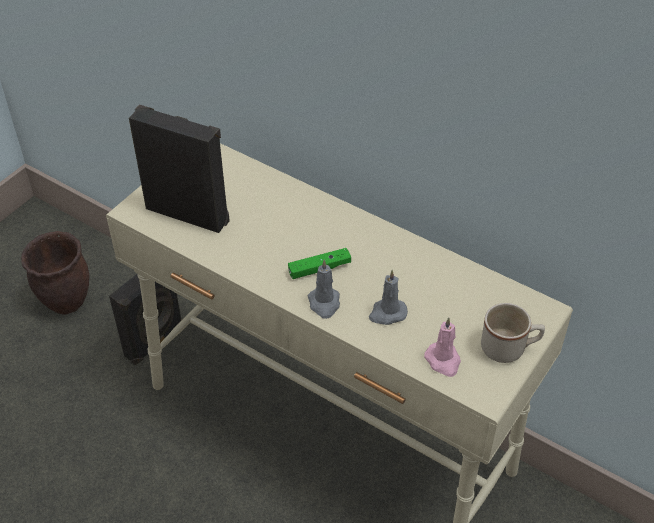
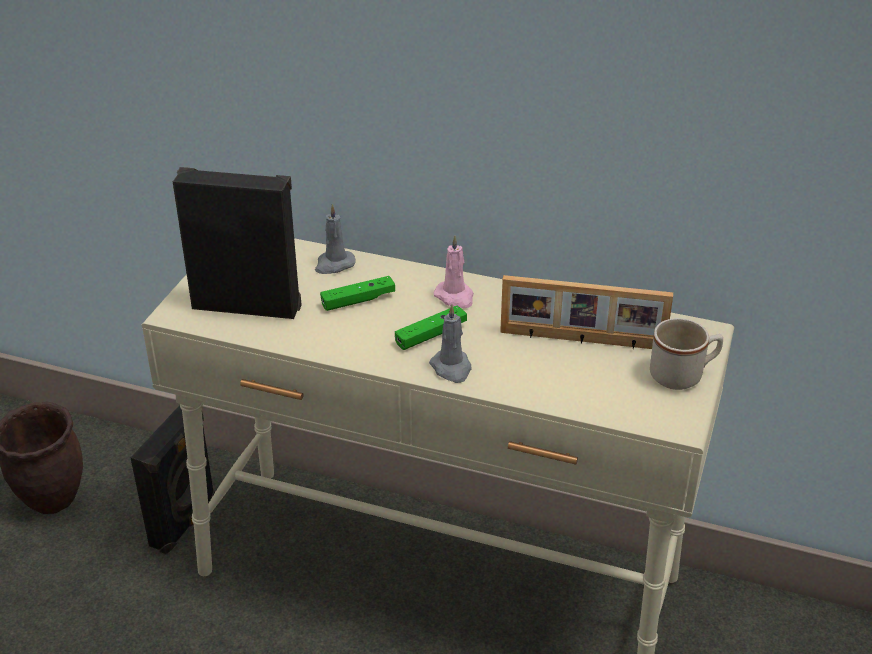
camera: 15 degrees left, 10 degrees down
grey candle [369,270,408,325] -> grey candle moved to [315,204,356,274]
pink candle [424,317,461,377] -> pink candle moved to [434,235,474,308]
none -> green game controller [320,276,395,311]
none -> picture frame [500,275,673,349]

